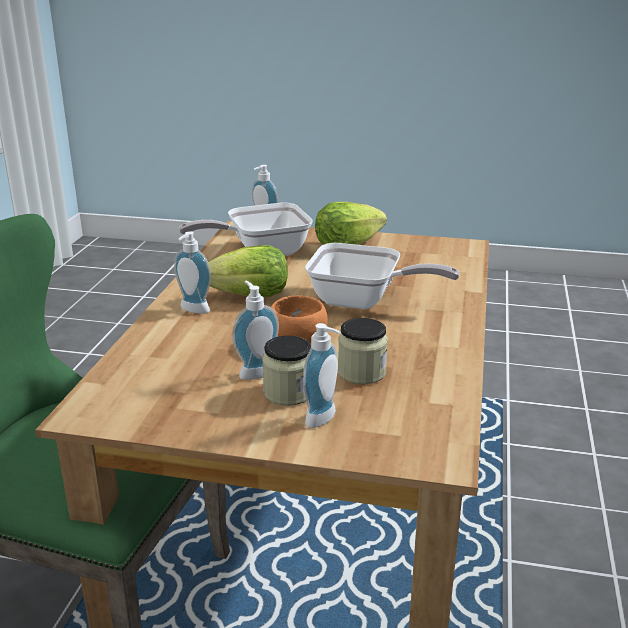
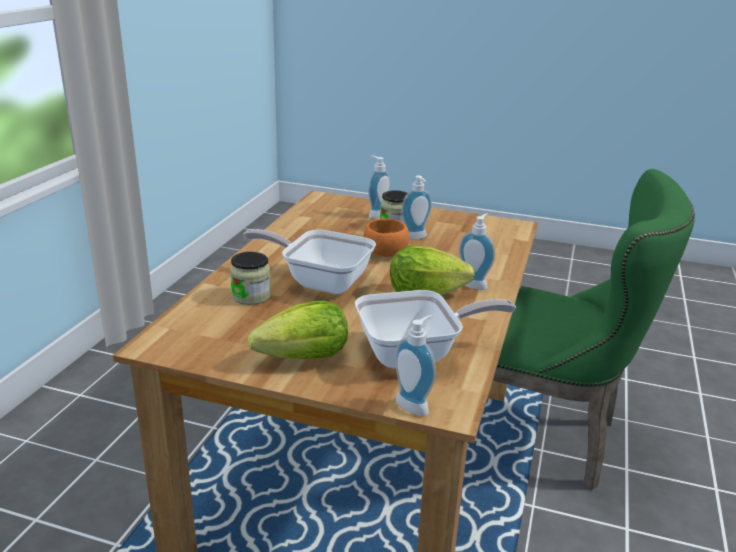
camera: 175 degrees left, 0 degrees up
jar [338,318,388,384] -> jar moved to [230,252,271,305]

